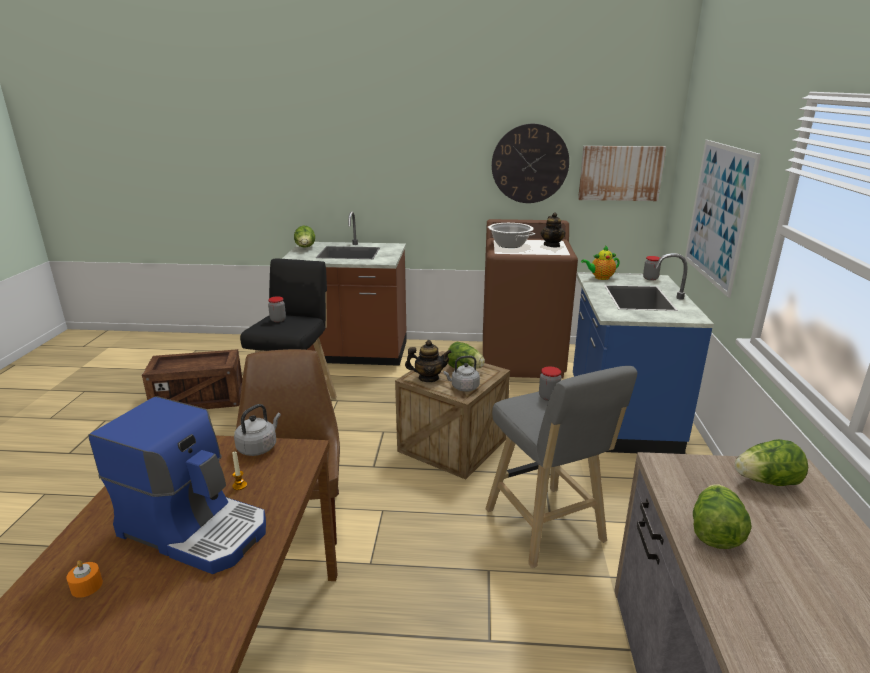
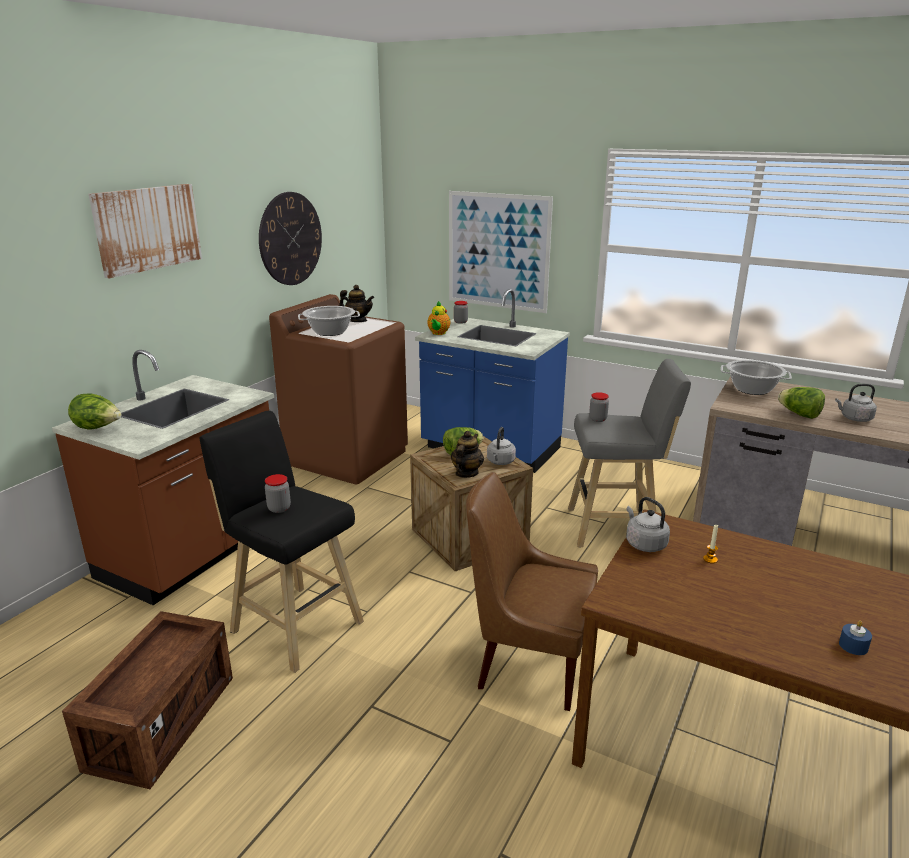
camera: 65 degrees left, 0 degrees up
orange candle [66,560,103,598] -> blue candle [839,620,872,655]
coffee machine [88,396,266,574] -> none
picture [578,146,666,201] -> picture moved to [88,184,202,279]
lettuce [735,439,808,486] -> cooking pot [721,360,792,395]
none -> grey kettle [835,384,877,422]

